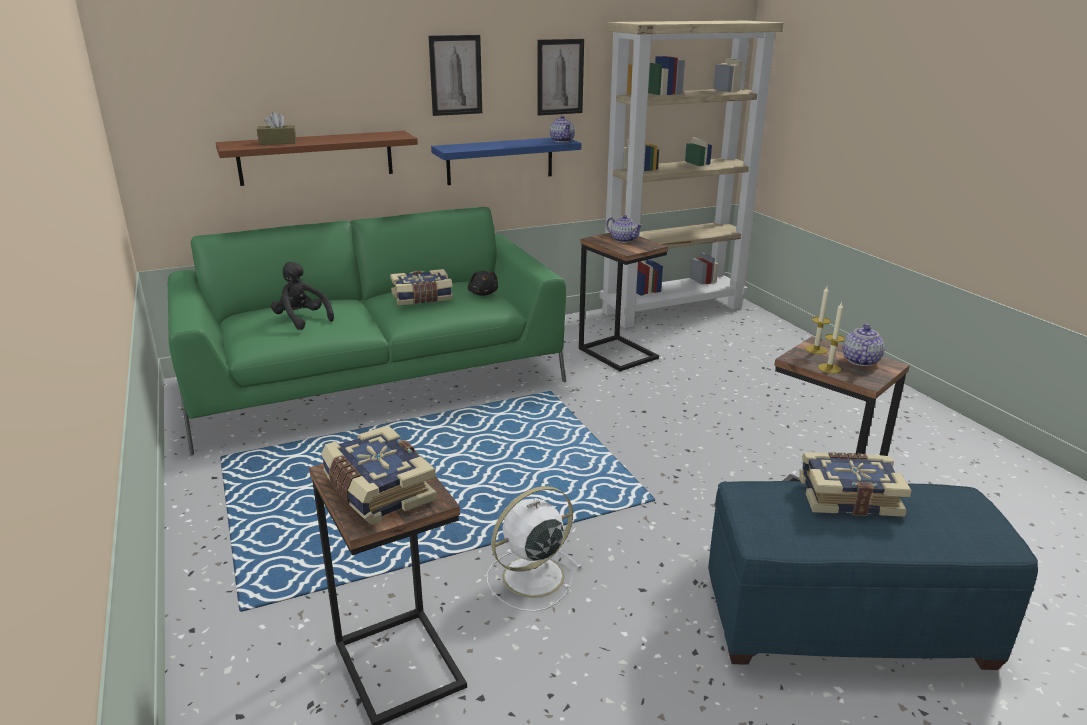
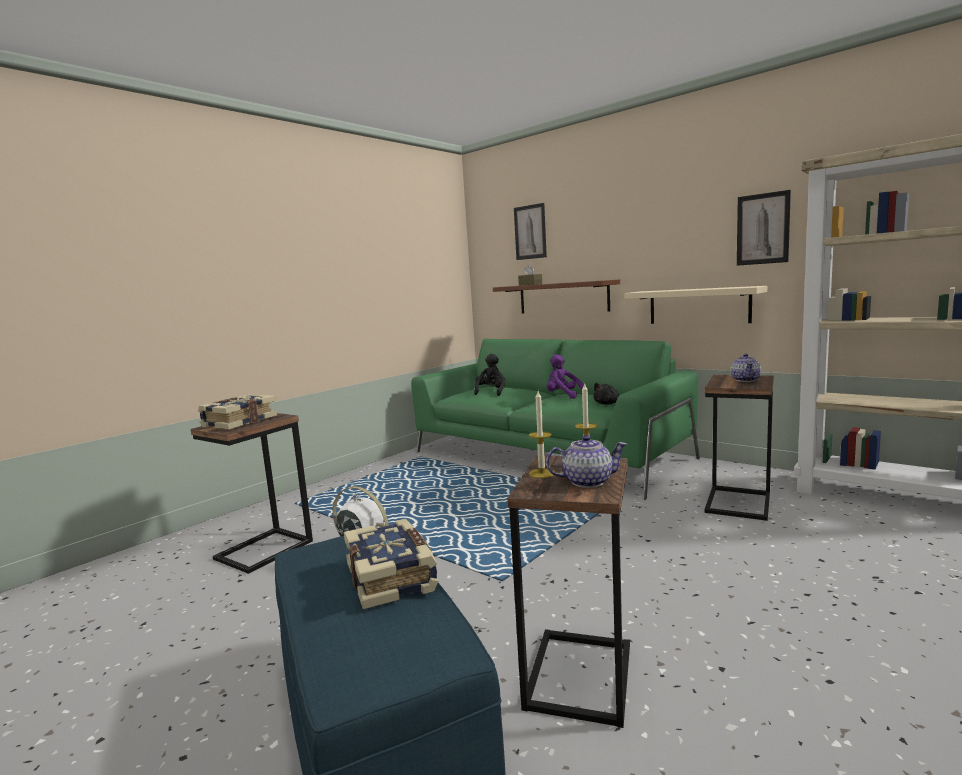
camera: 65 degrees right, 15 degrees down
book [390,269,453,305] -> purple plush toy [547,354,588,399]
picture [428,35,482,116] -> picture moved to [514,203,547,260]
blue shelf [431,138,581,185] -> beige shelf [625,286,767,324]
teapot [550,116,575,142] -> none

